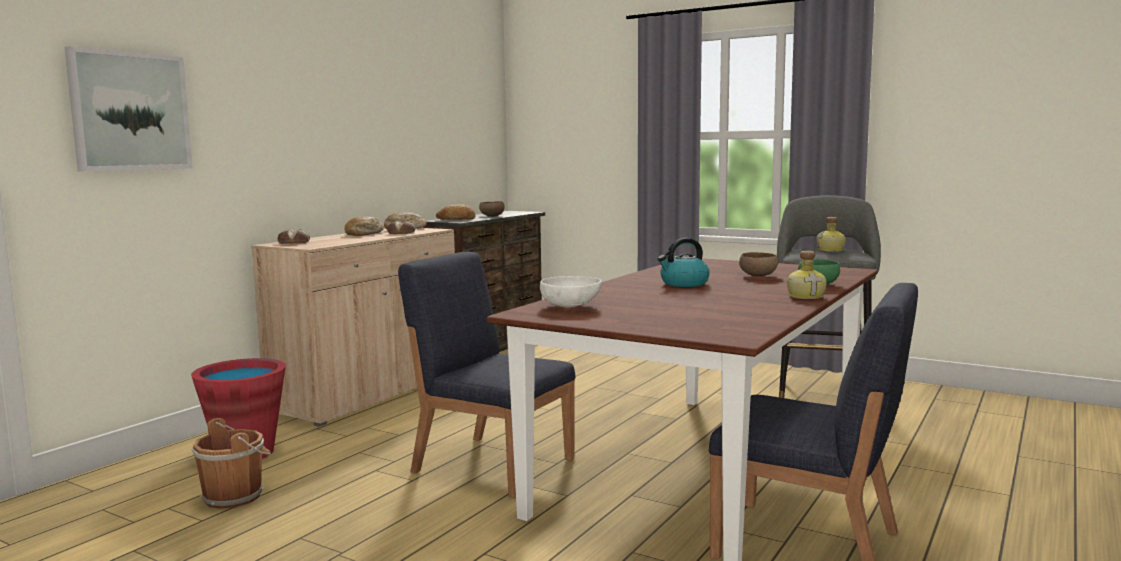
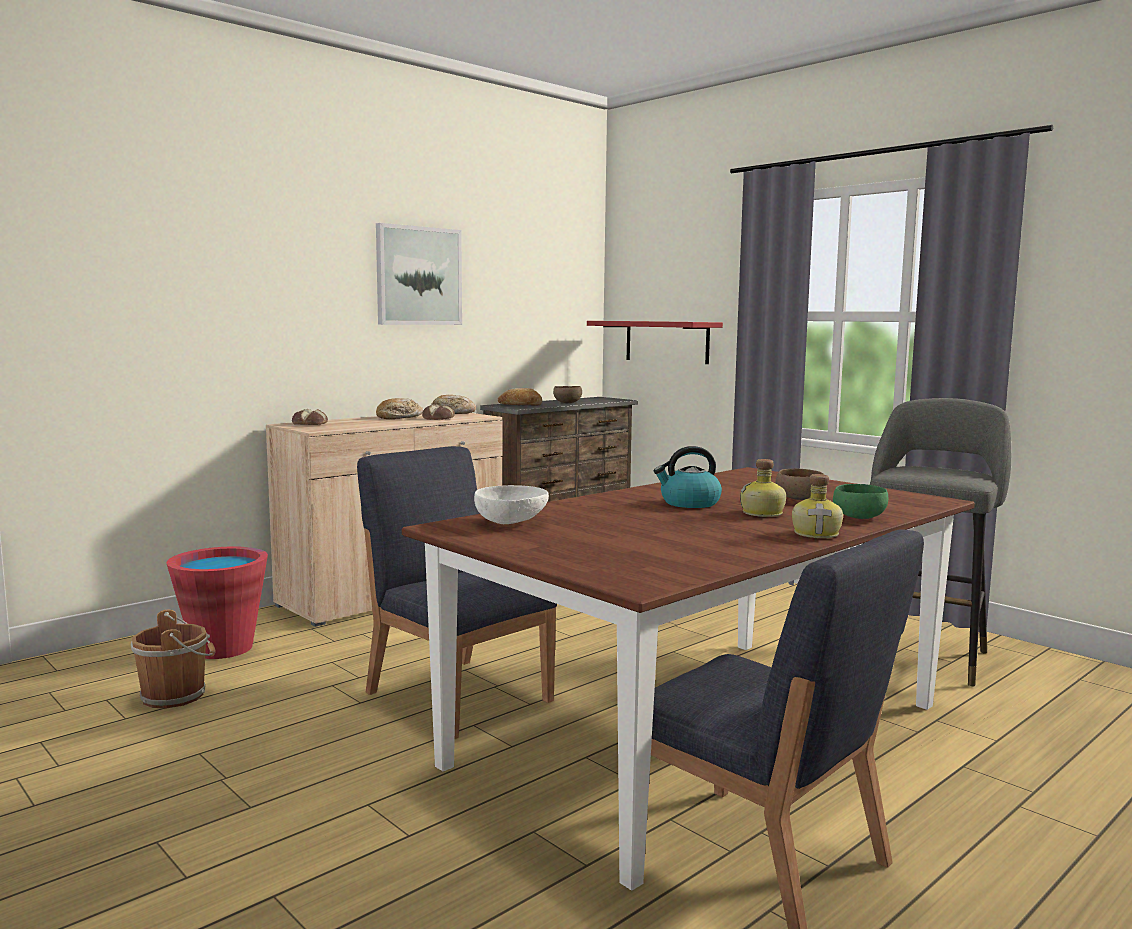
camera: 15 degrees right, 0 degrees up
picture [64,46,193,172] -> picture moved to [376,223,462,325]
bottle [817,217,846,252] -> bottle moved to [740,459,786,517]
none -> red shelf [587,321,723,364]

